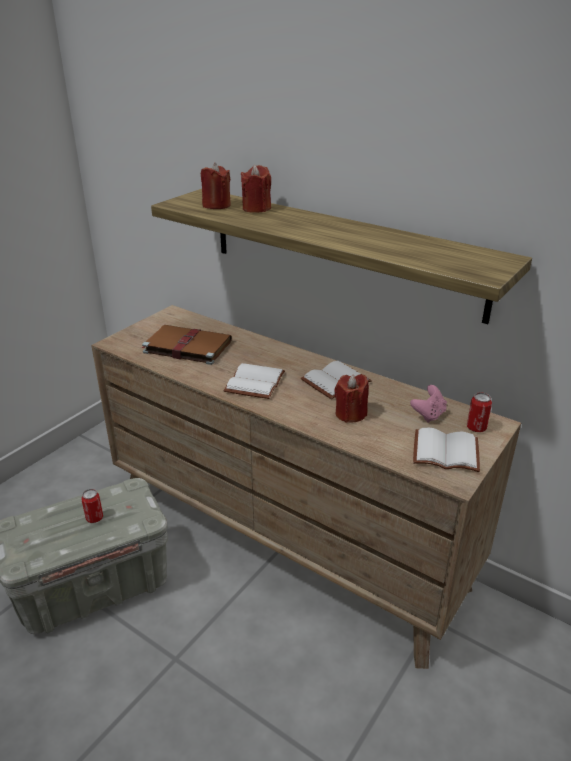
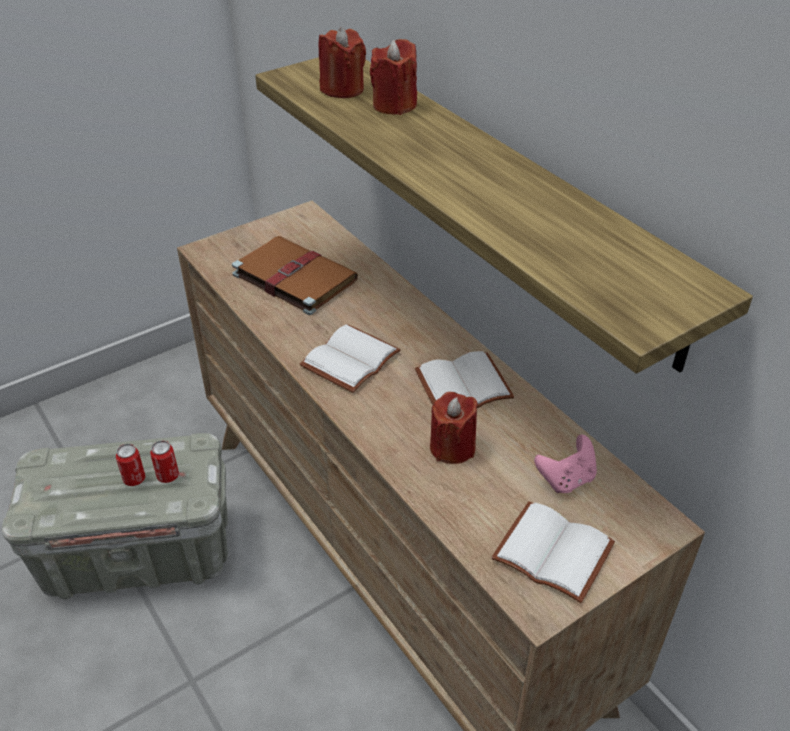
camera: 20 degrees right, 10 degrees up
can [467,392,492,432] -> can moved to [150,441,179,483]

